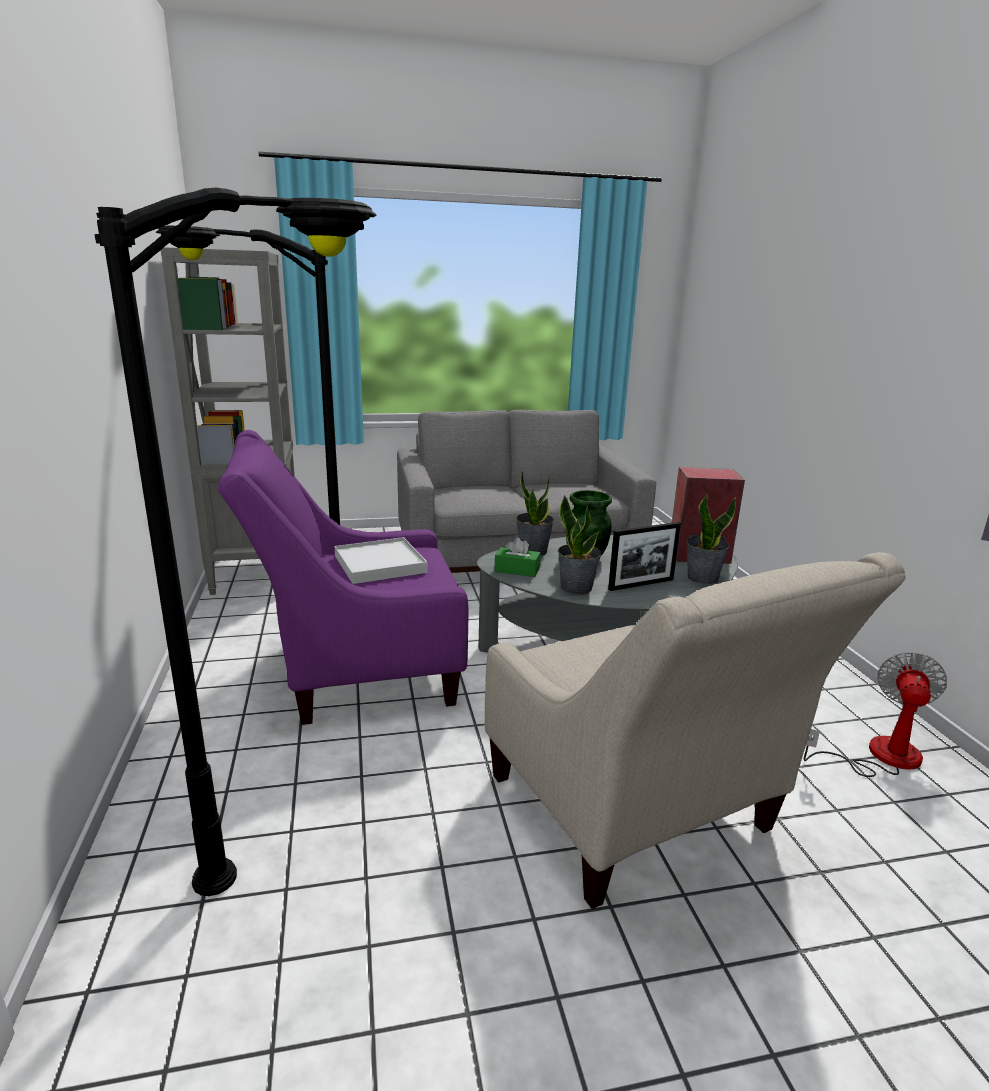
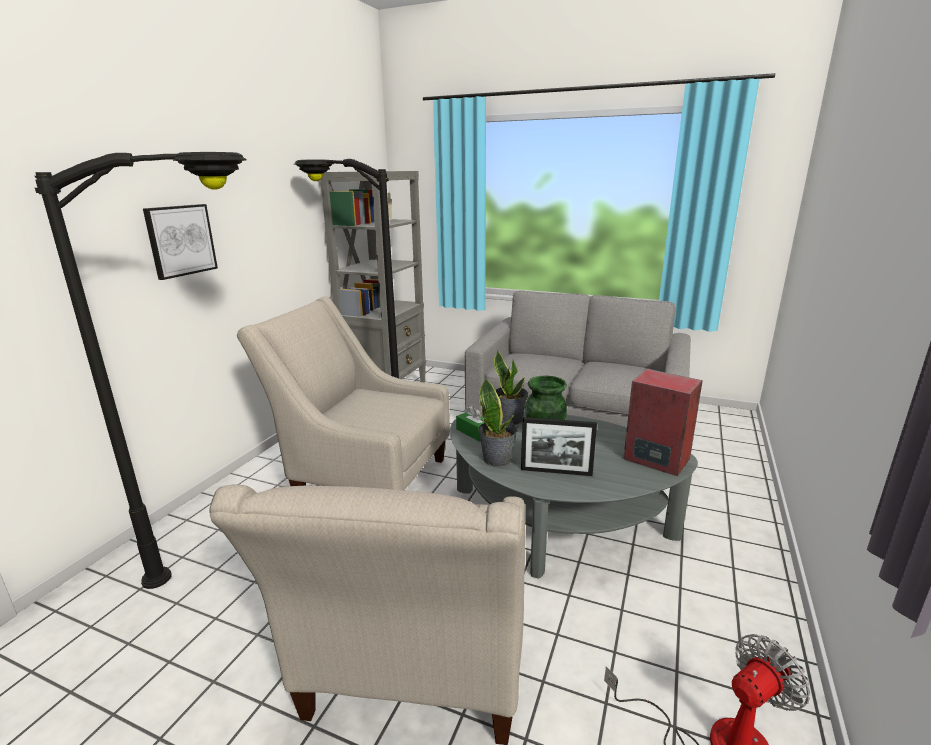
camera: 35 degrees right, 0 degrees up
purple armchair [218,430,469,725] -> beige armchair [237,296,450,490]
white tray [335,537,427,584] -> none
potted plant [686,494,736,584] -> none
none -> picture [143,204,218,280]

